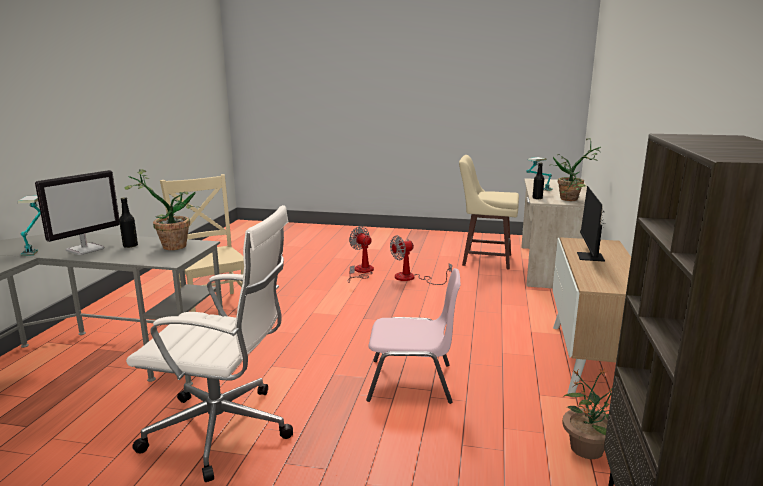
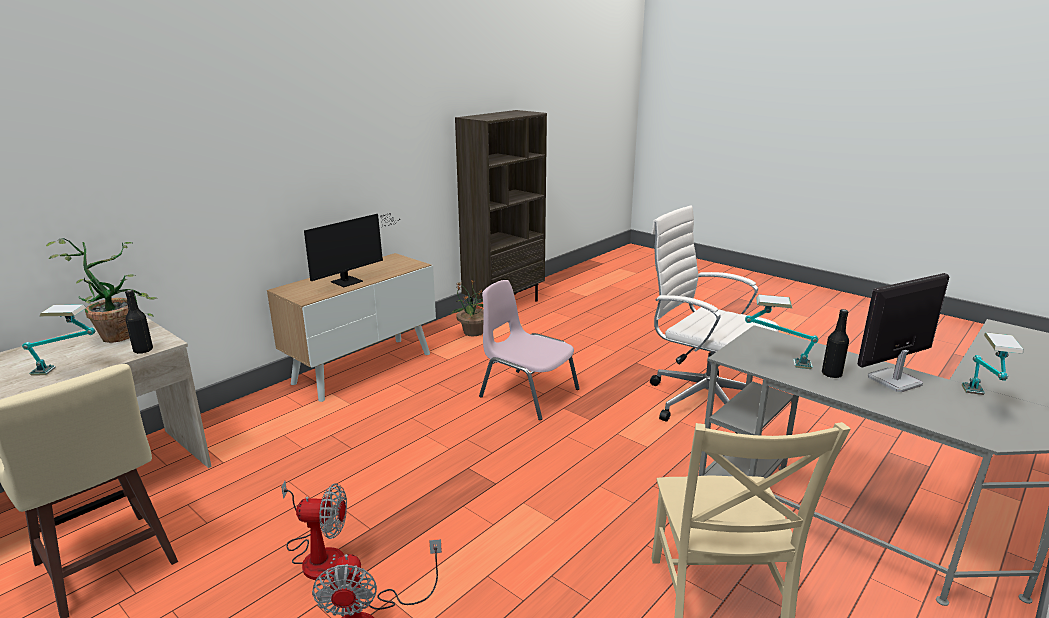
camera: 150 degrees left, 5 degrees up
potted plant [125,169,200,250] -> table lamp [745,295,818,369]

